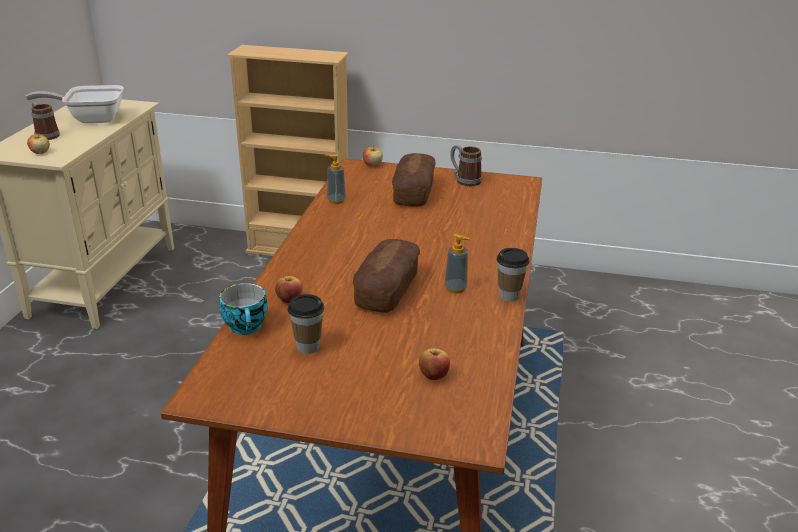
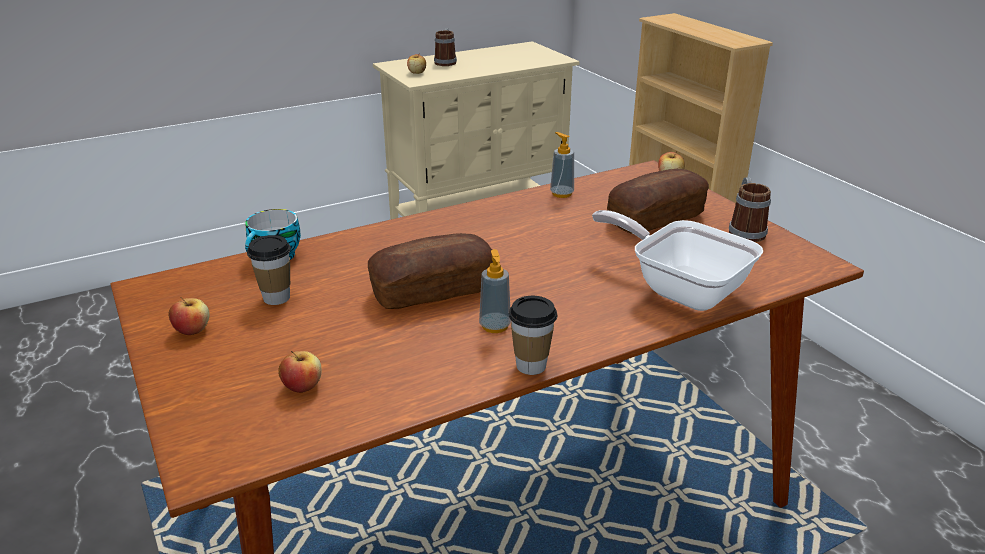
camera: 50 degrees right, 0 degrees up
frying pan [25,85,123,123] -> frying pan moved to [592,210,763,311]
apple [275,276,303,303] -> apple moved to [169,297,210,335]

